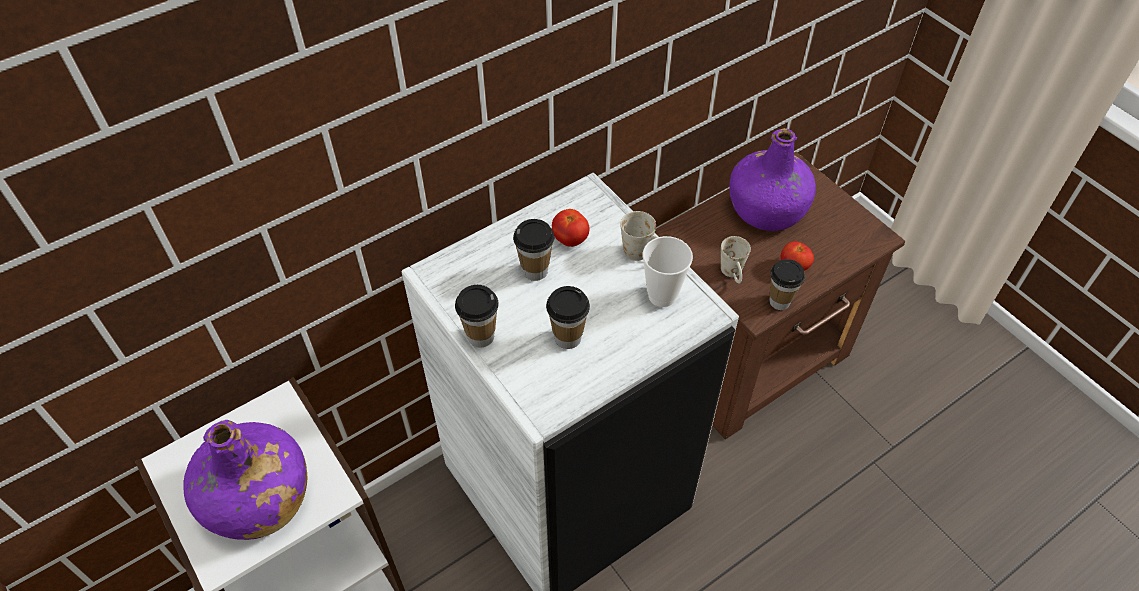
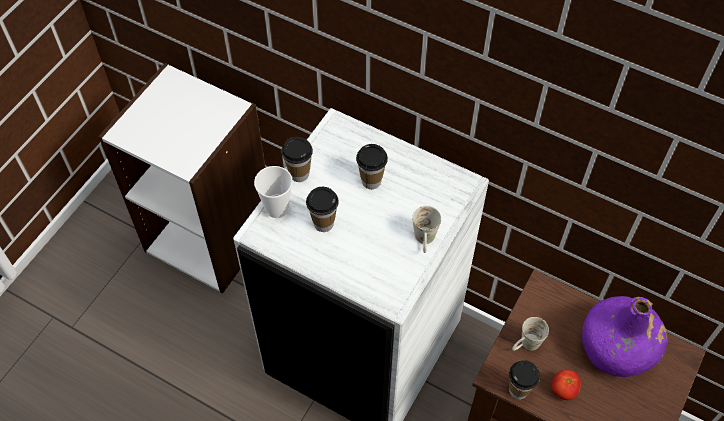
camera: 65 degrees right, 5 degrees up
purple bottle [183,420,307,540] -> none
tomato [552,209,589,247] -> none
cup [643,236,693,307] -> cup moved to [254,166,293,218]

